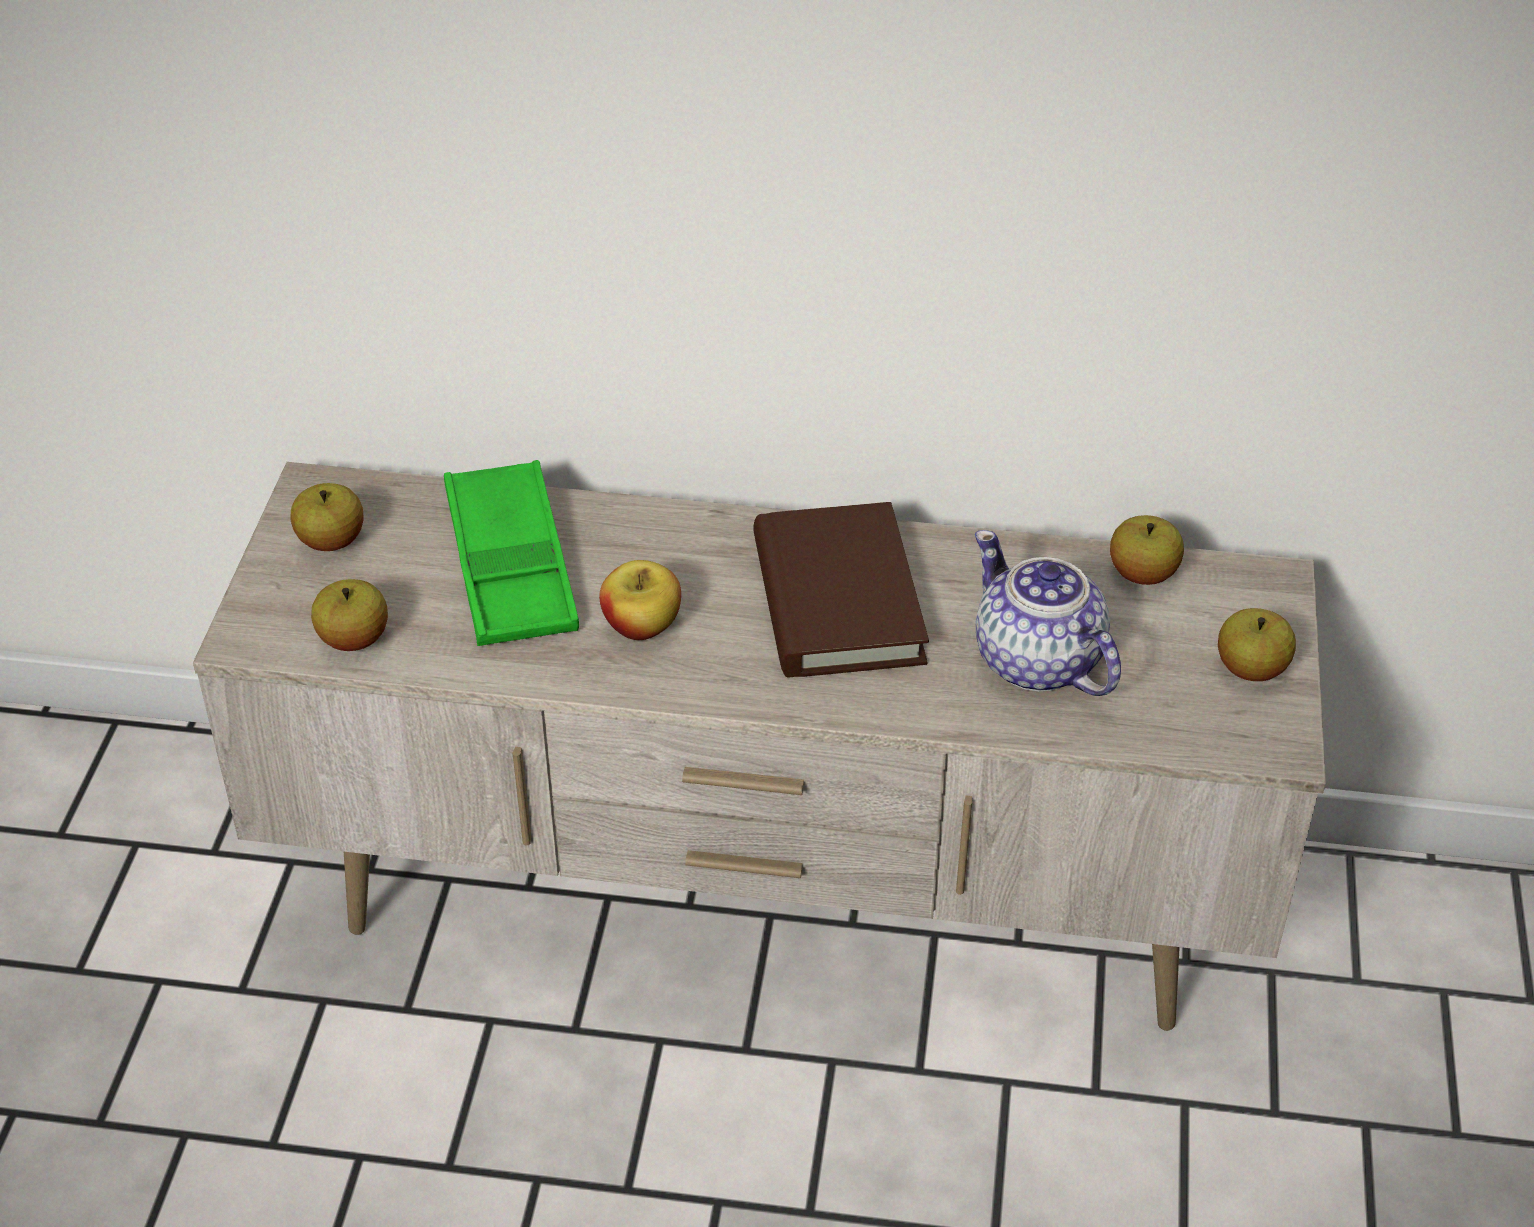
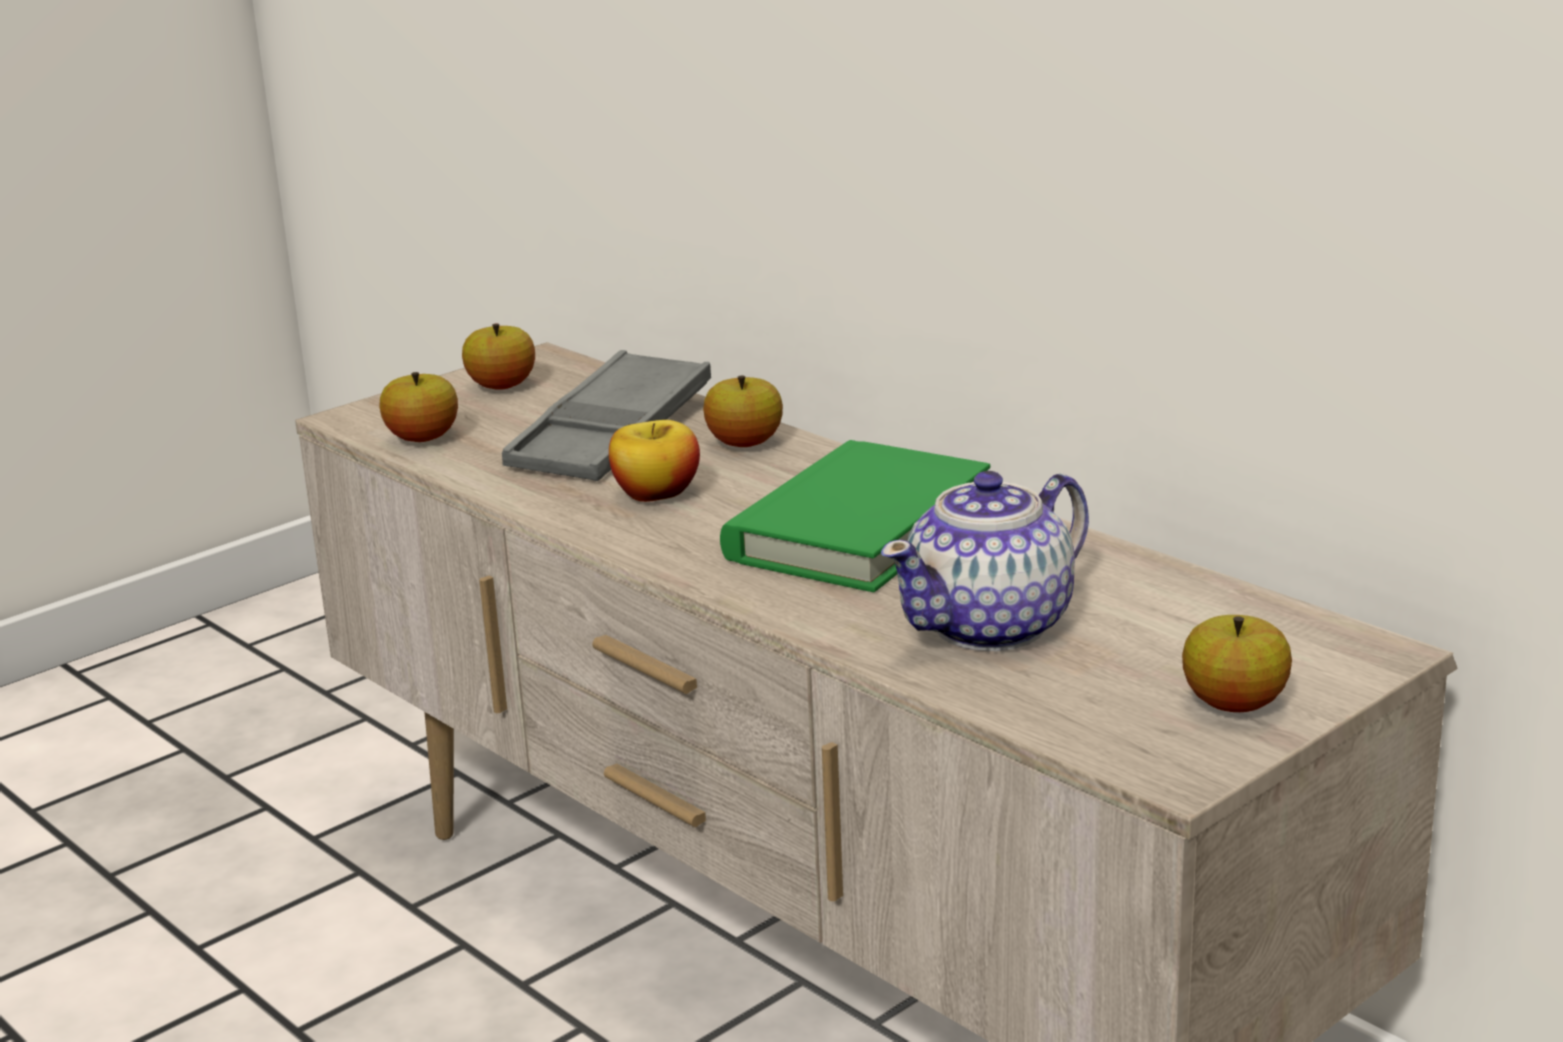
camera: 40 degrees right, 20 degrees down
green tray [444,460,579,646] -> grey tray [502,350,711,481]
brown book [753,502,929,678] -> green book [720,440,990,592]
teapot [975,530,1121,696] -> teapot turned 135 degrees counterclockwise [881,471,1089,651]
apple [1110,515,1184,585] -> apple moved to [703,376,783,447]

